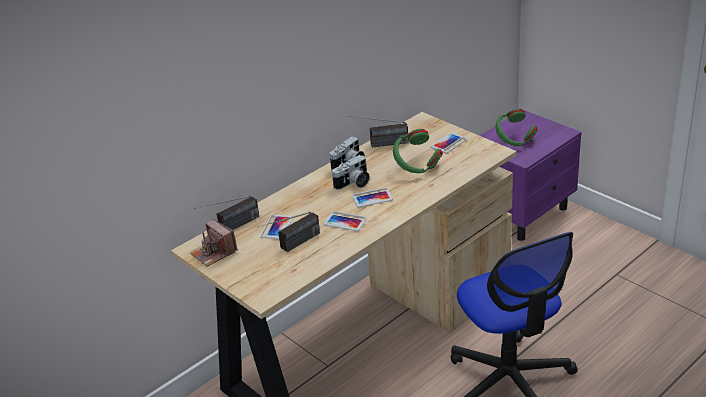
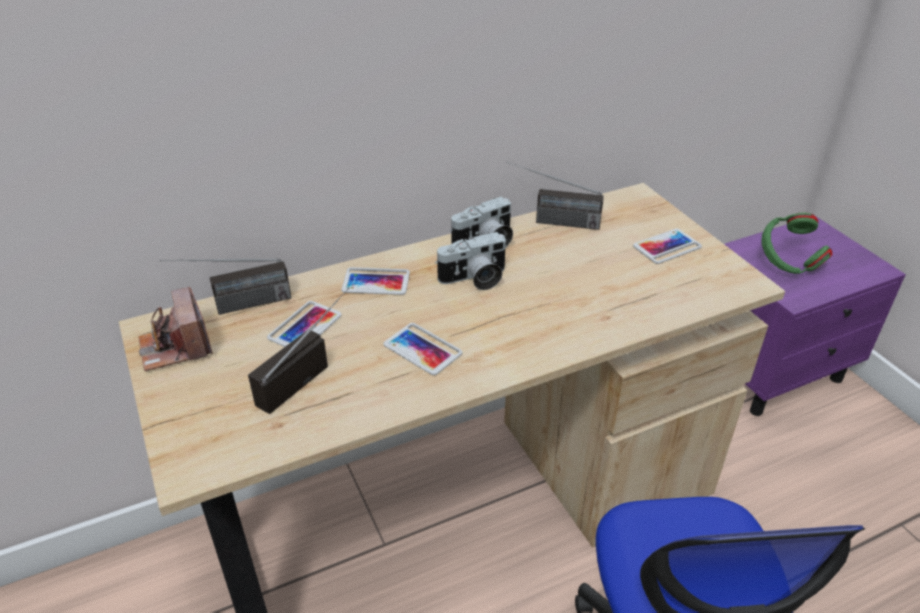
camera: 15 degrees right, 5 degrees up
radio [257,212,320,252] -> radio turned 150 degrees clockwise [248,287,350,414]
phone [352,188,393,207] -> phone moved to [341,267,410,295]
green headphones [393,129,443,173] -> none

